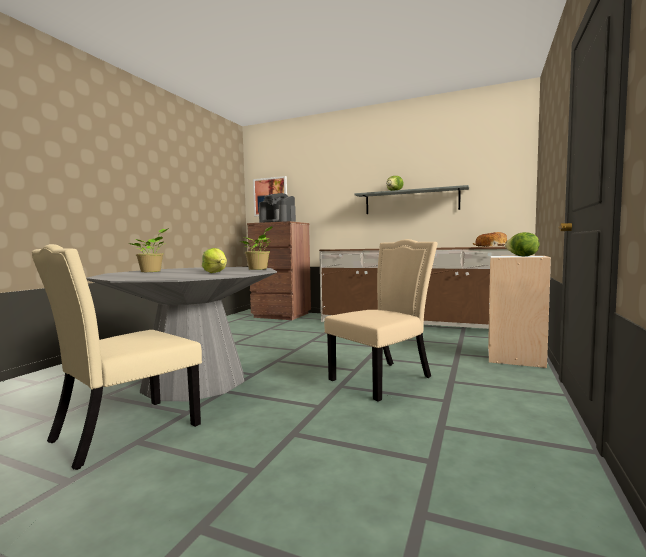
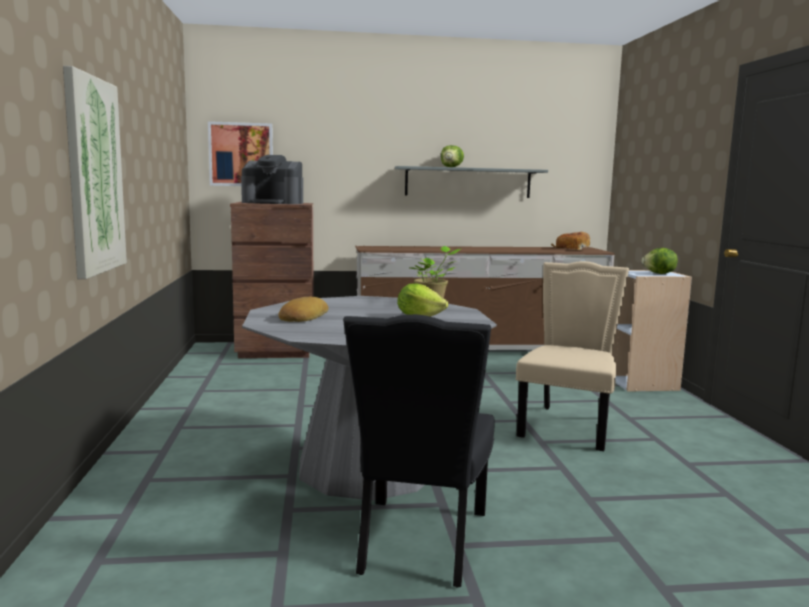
camera: 30 degrees left, 5 degrees up
beige chair [32,244,202,470] -> black chair [343,314,494,588]
potted plant [129,228,169,272] -> bread [278,297,329,322]
none -> picture [63,66,127,279]

